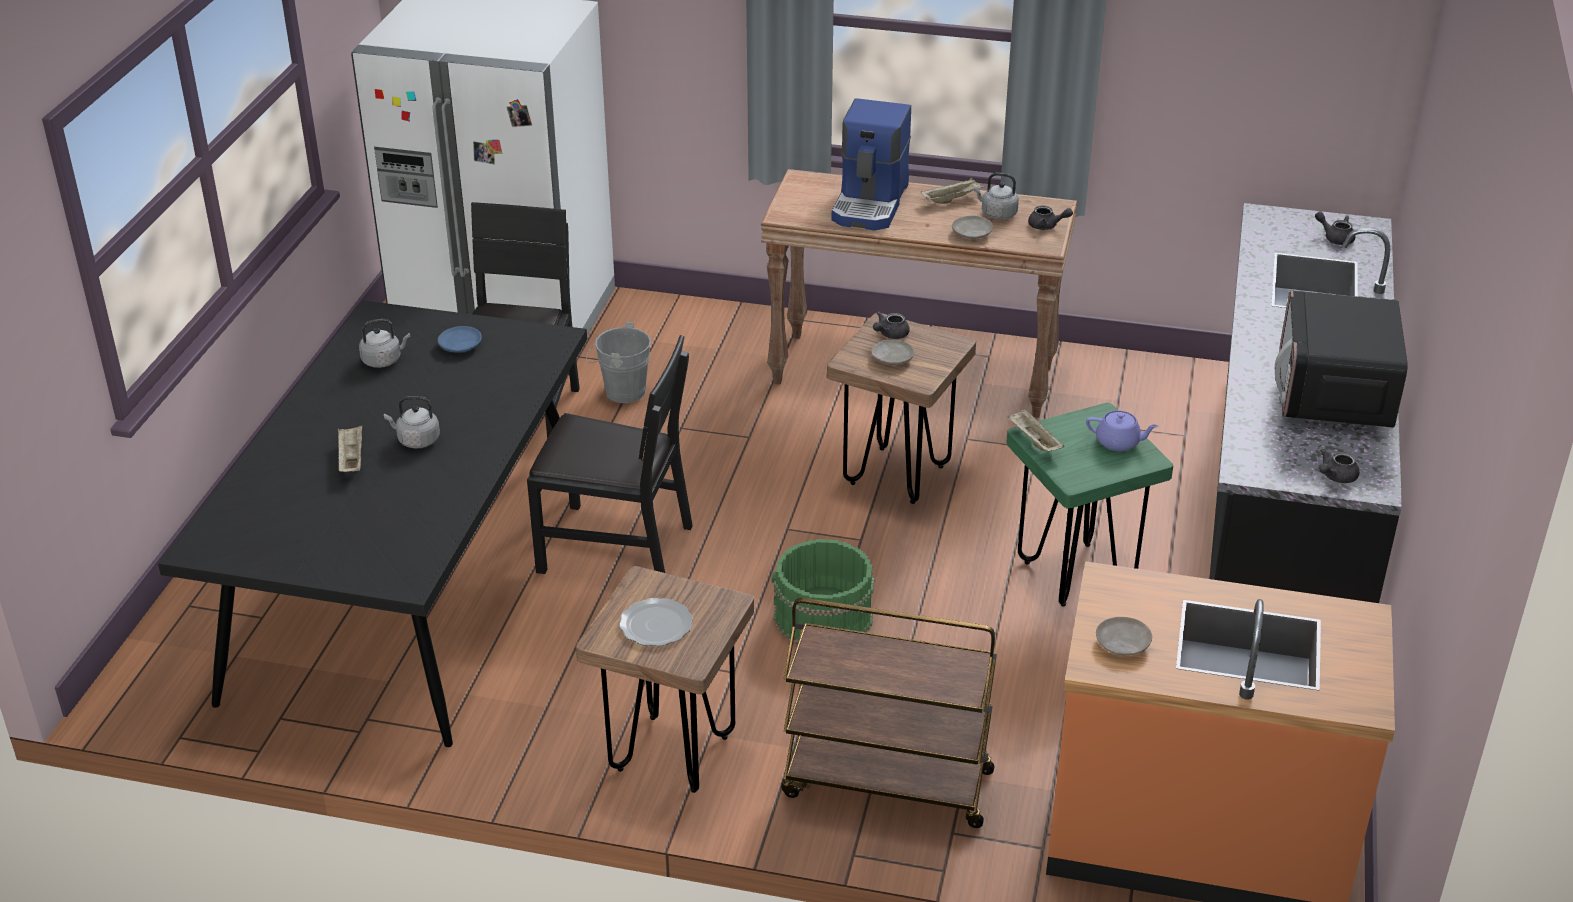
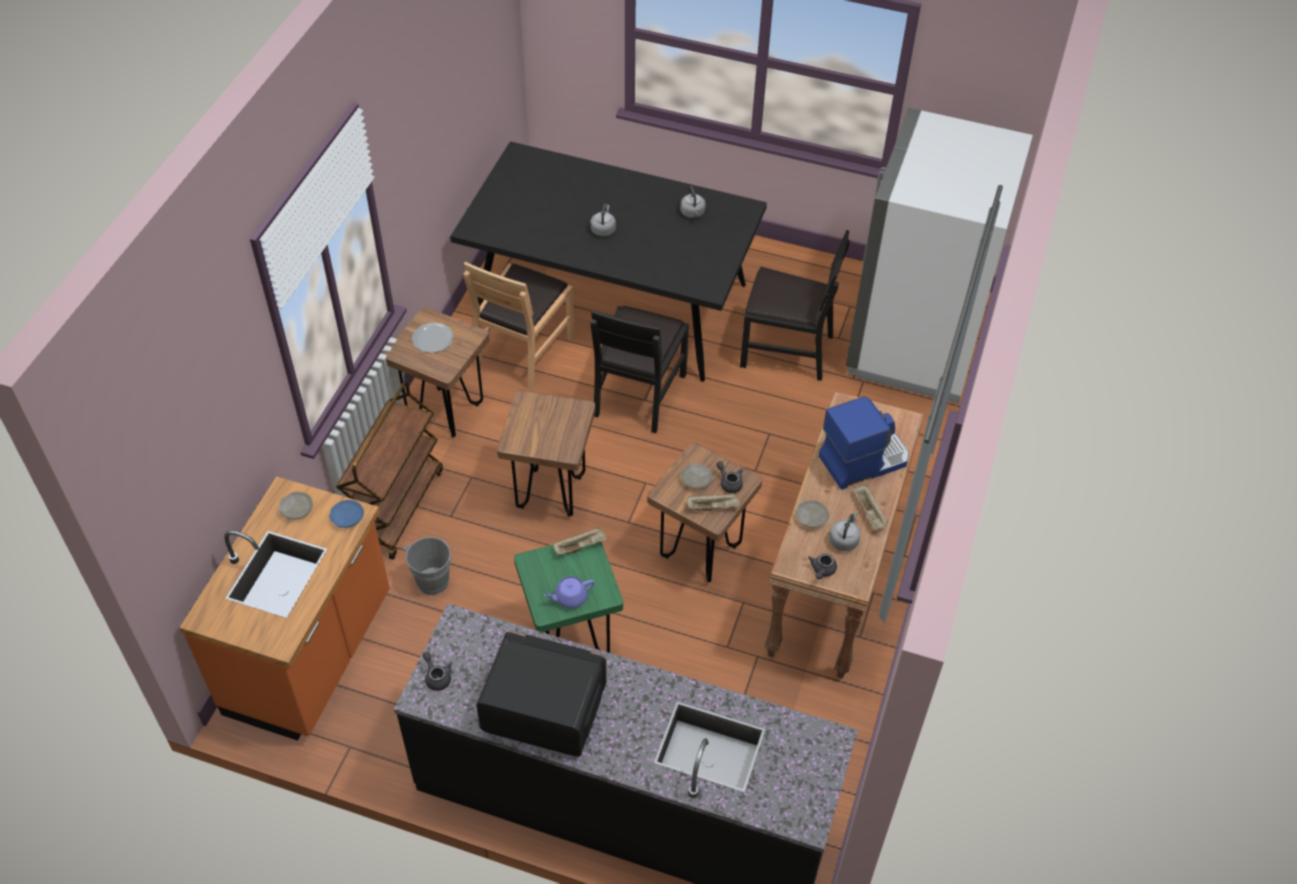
camera: 95 degrees right, 15 degrees up
beige tray [338,425,362,472] -> beige tray moved to [687,493,740,511]
blue plate [437,326,482,353] -> blue plate moved to [329,500,364,528]
grey bucket [586,322,651,403] -> grey bucket moved to [404,537,456,595]
green bucket [772,539,874,644] -> brown stool [497,390,595,517]
coffee machine [832,98,911,230] -> coffee machine turned 135 degrees clockwise [819,396,909,489]
purple teapot [1086,411,1159,451] -> purple teapot turned 45 degrees clockwise [544,576,594,608]
grey teapot [1315,211,1355,245] -> none
none -> brown chair [464,262,575,390]

